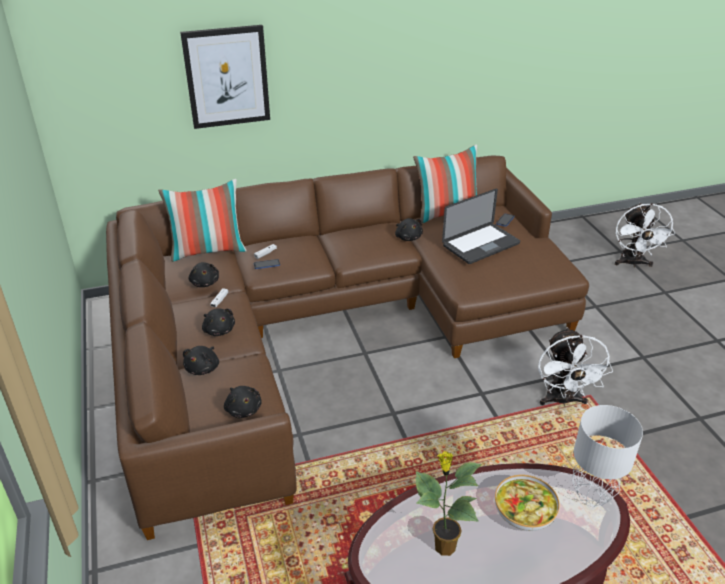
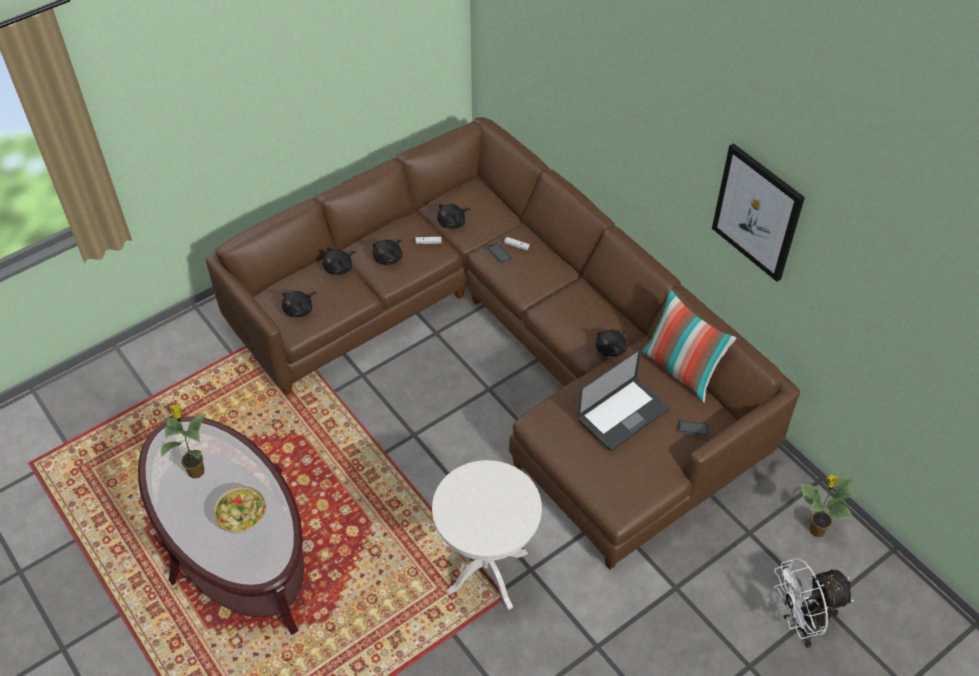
camera: 70 degrees right, 15 degrees up
pillow [158,179,247,262] -> none
picture [180,25,270,129] -> picture moved to [712,143,805,282]
black plush toy [183,346,219,375] -> black plush toy turned 45 degrees counterclockwise [323,249,356,275]
laptop [442,188,520,264] -> laptop turned 75 degrees counterclockwise [577,348,669,451]
white fan [538,327,613,407] -> white side table [432,460,542,610]
grey table lamp [571,405,643,507] -> none
none -> potted plant [801,475,856,537]

